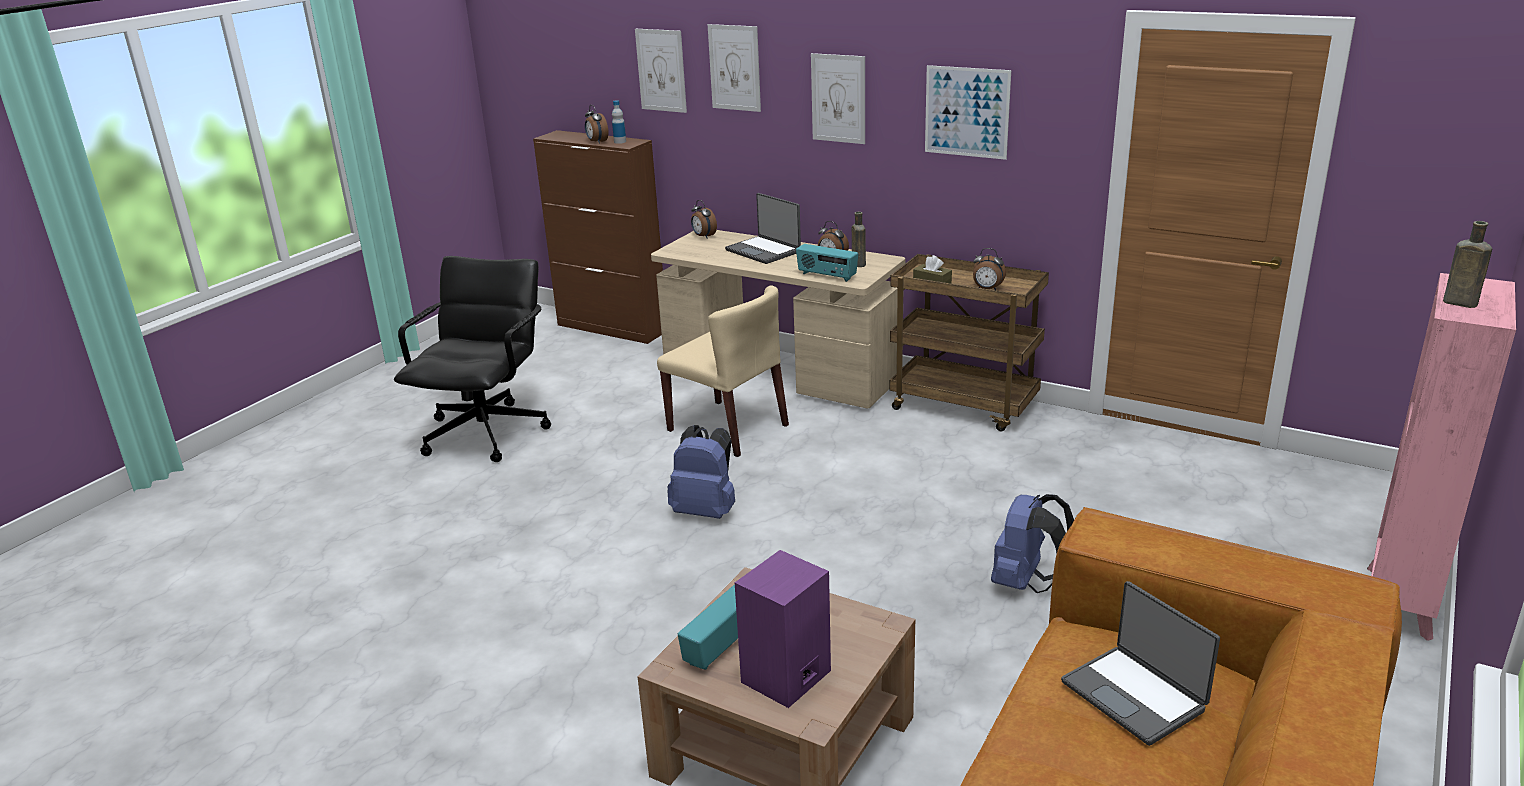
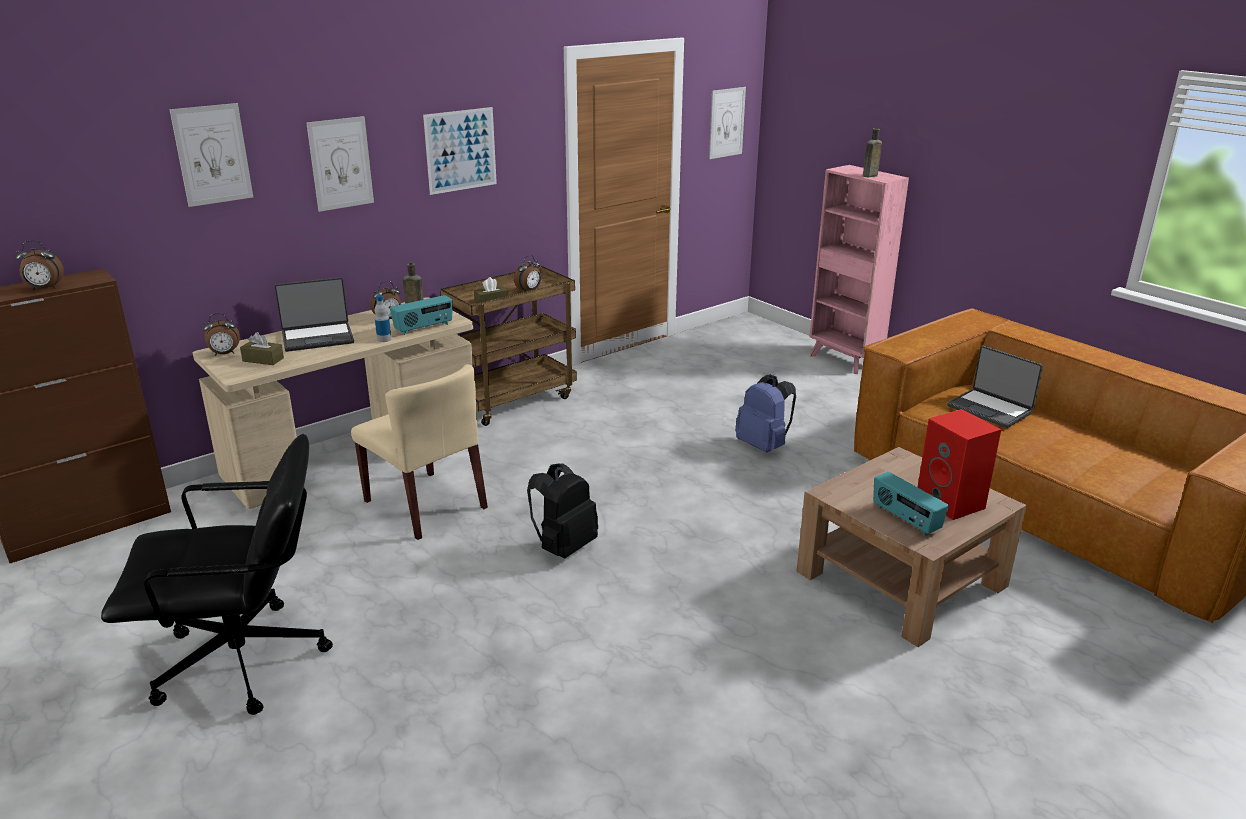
camera: 70 degrees left, 0 degrees up
black office chair [394,256,551,462] -> black office chair turned 135 degrees clockwise [101,434,333,715]
bottle [612,100,626,144] -> bottle moved to [374,295,391,342]
picture [635,29,687,113] -> picture moved to [709,87,746,159]
beige chair [657,285,789,457] -> beige chair turned 75 degrees clockwise [351,364,488,540]
blue backpack [667,425,735,519] -> black backpack [527,463,598,558]
purple speaker [735,550,831,708] -> red speaker [918,409,1001,520]
laptop [1061,581,1220,746] -> laptop turned 60 degrees clockwise [947,346,1043,428]
none -> brown tissue box [240,332,284,365]

